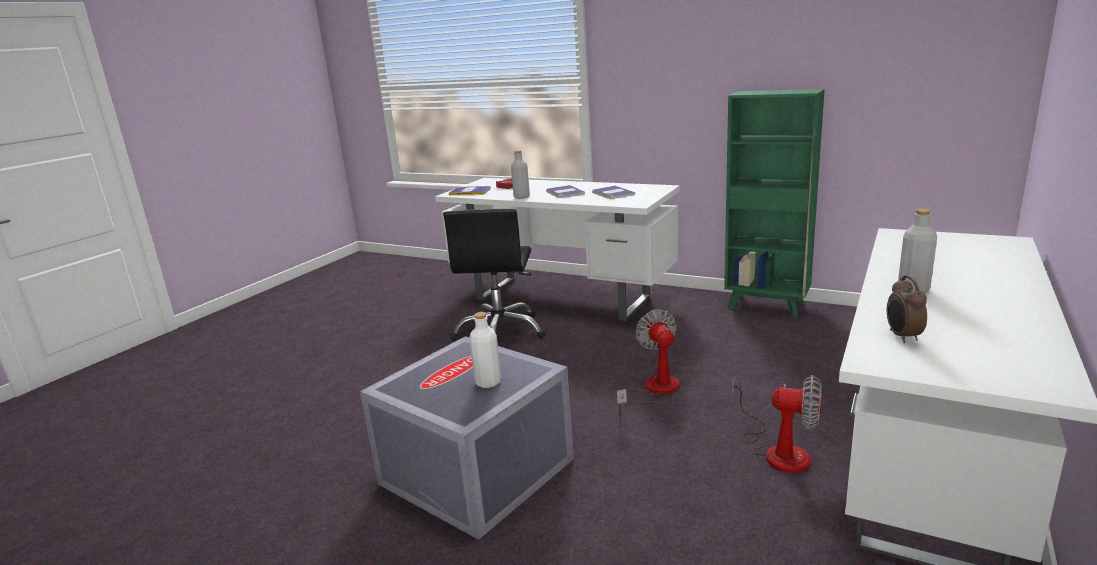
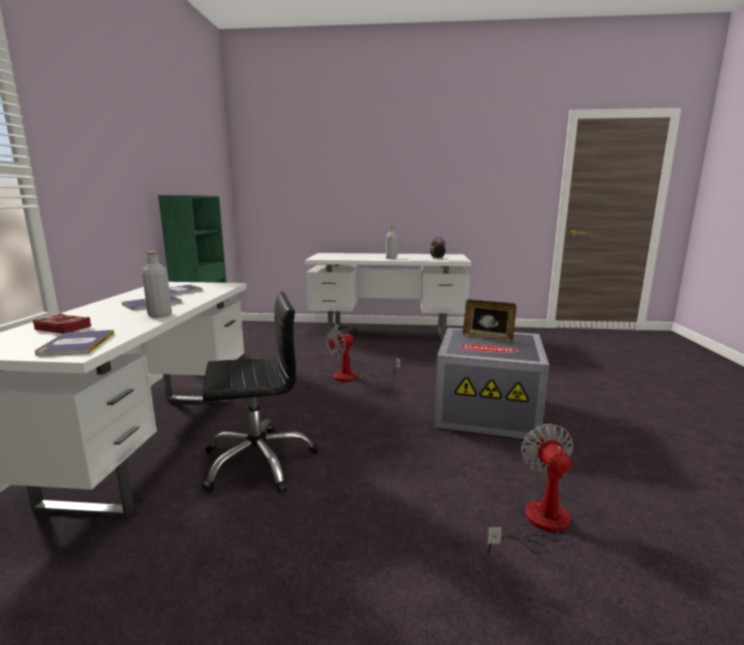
camera: 115 degrees left, 5 degrees down
white bottle [469,312,501,388] -> picture frame [463,299,517,343]
fan [733,375,822,473] -> fan moved to [487,424,573,556]

